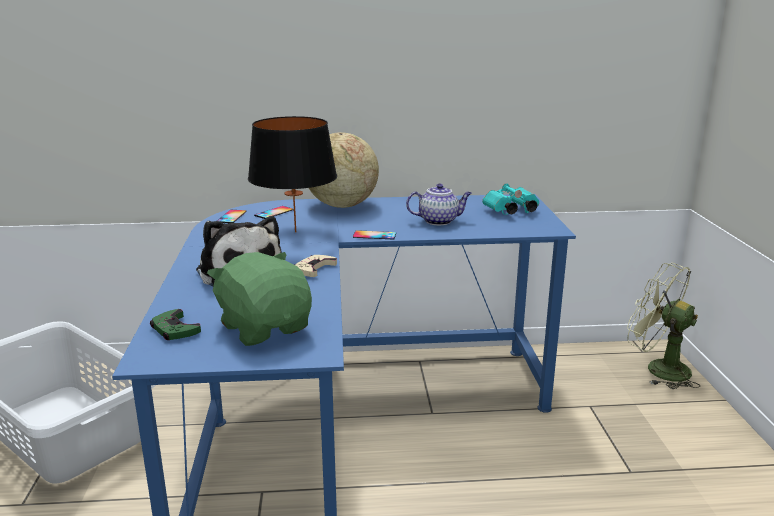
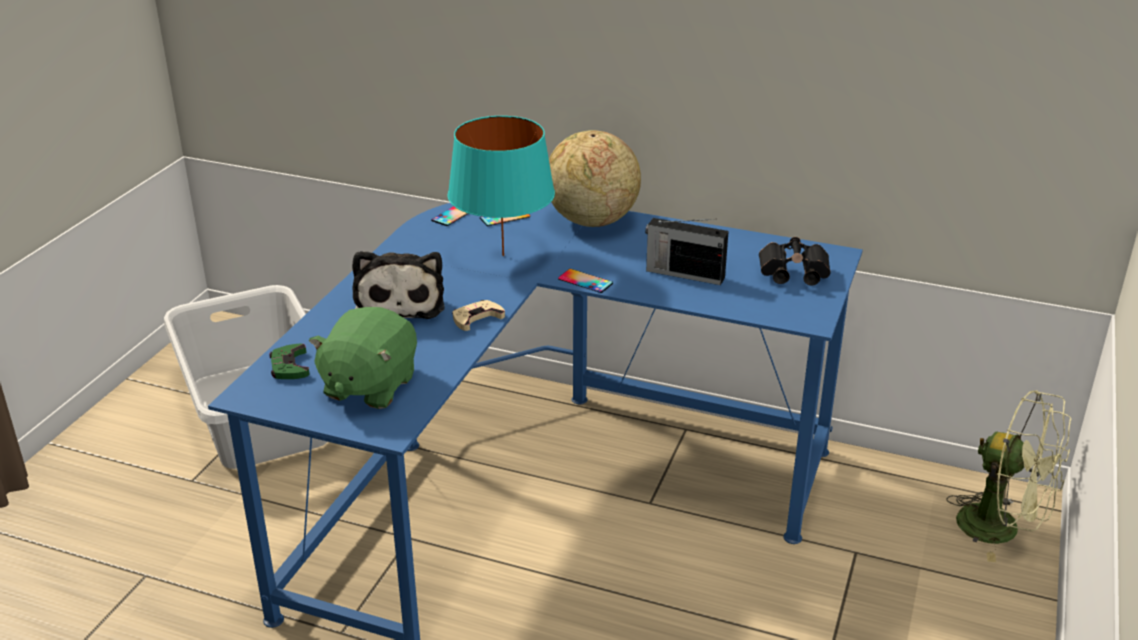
camera: 25 degrees right, 10 degrees up
green plush toy [207,252,312,346] -> green plush toy turned 150 degrees counterclockwise [309,307,417,409]
black table lamp [248,116,337,232] -> turquoise table lamp [448,116,555,256]
teapot [406,183,472,225] -> radio [645,218,729,285]
turquoise binoculars [482,183,539,215] -> black binoculars [759,237,831,285]
green fan [627,263,700,389] -> green fan turned 150 degrees clockwise [946,390,1071,562]

